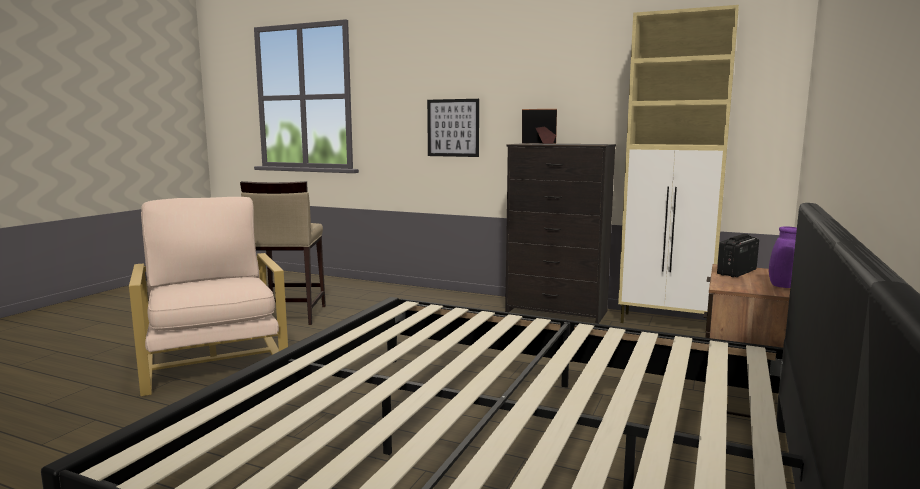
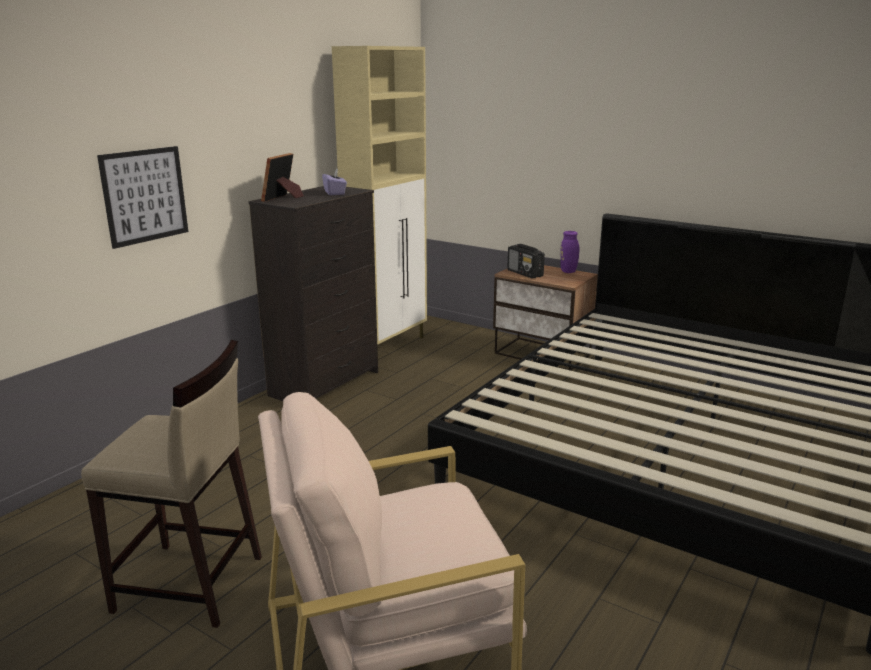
camera: 80 degrees left, 10 degrees up
none -> purple tissue box [322,168,347,195]

